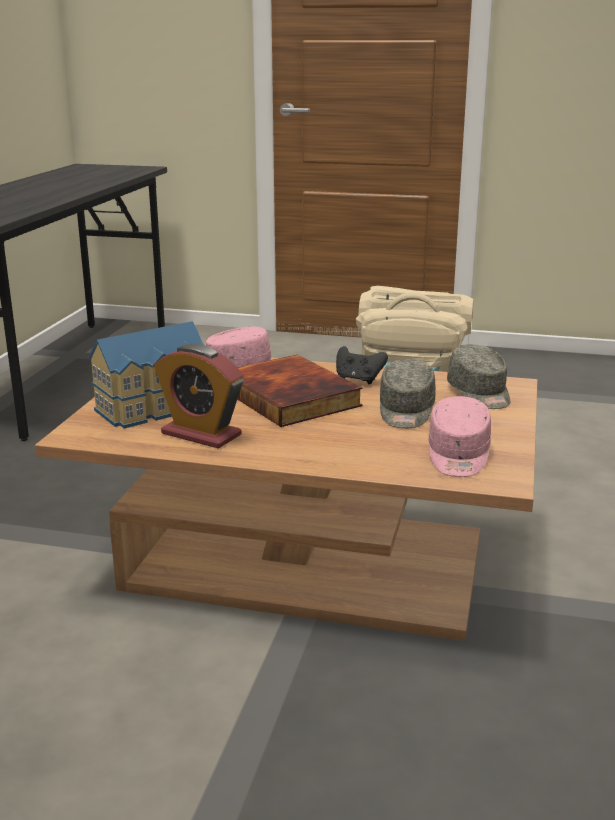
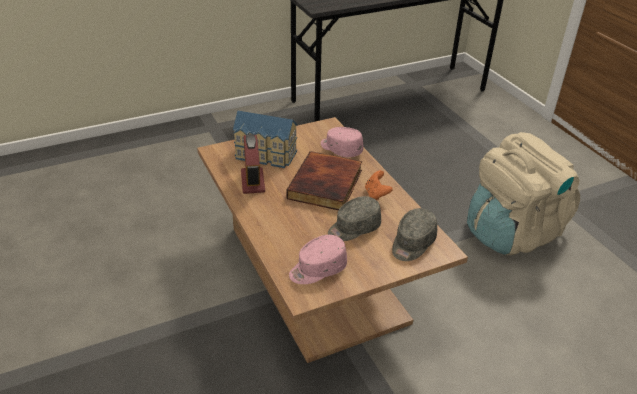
camera: 50 degrees right, 15 degrees up
black game controller [336,346,388,384] -> orange game controller [365,170,393,200]

